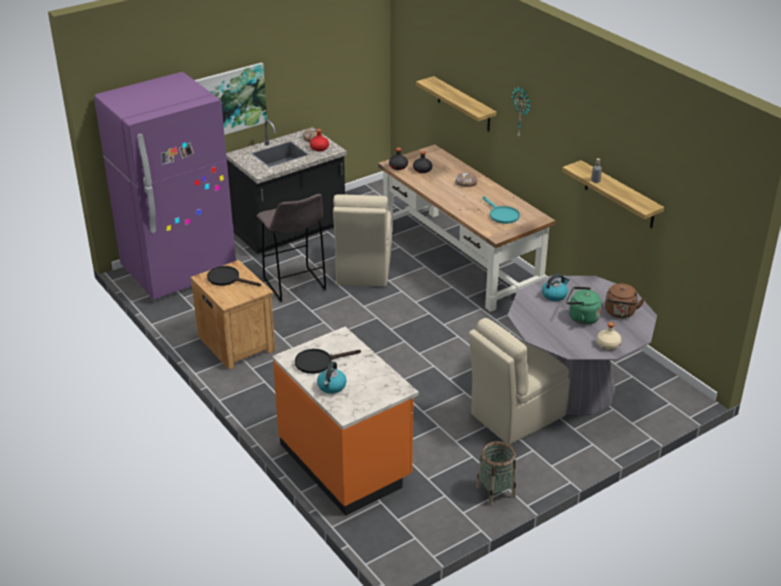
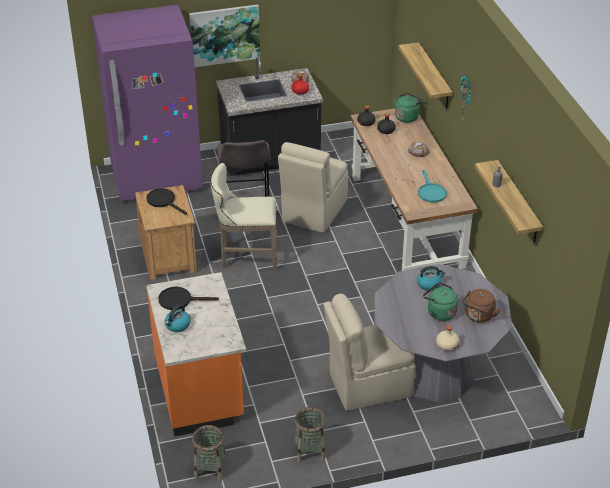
camera: 20 degrees right, 5 degrees up
none -> basket [192,425,226,481]
none -> beige stool [210,163,278,270]
none -> green kettle [394,93,424,123]

